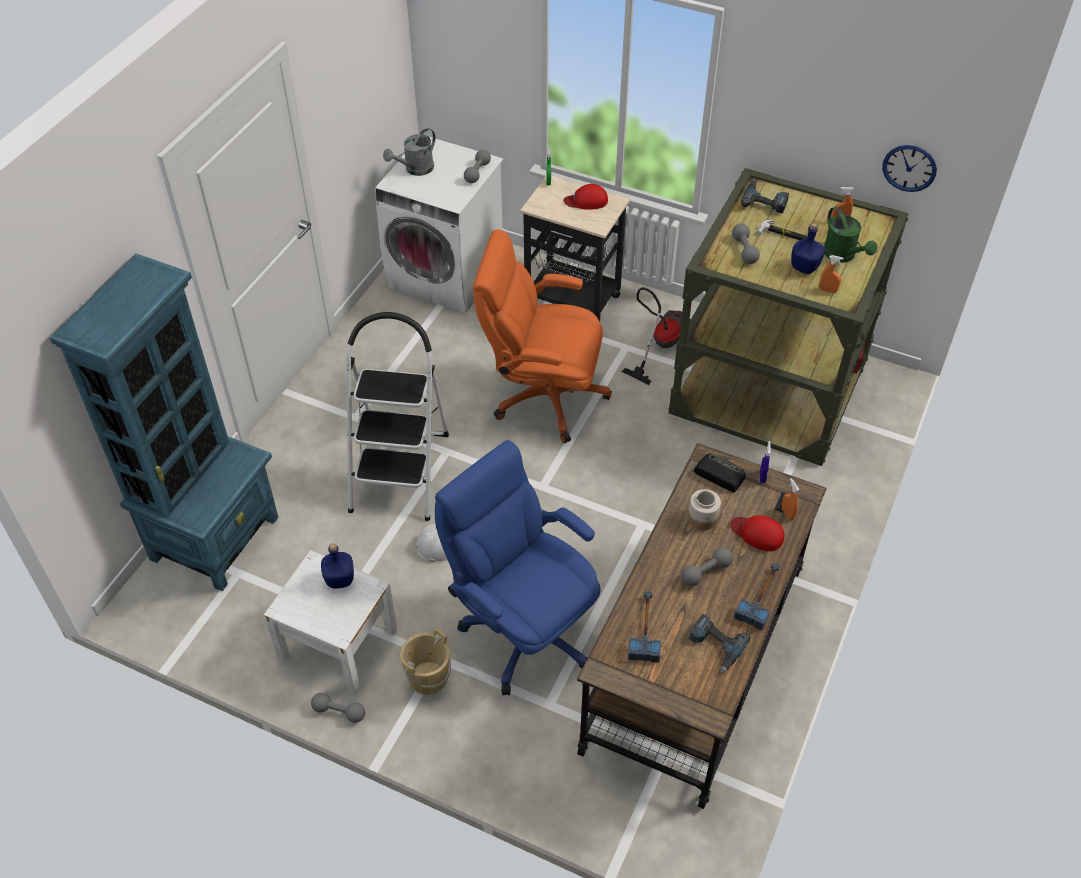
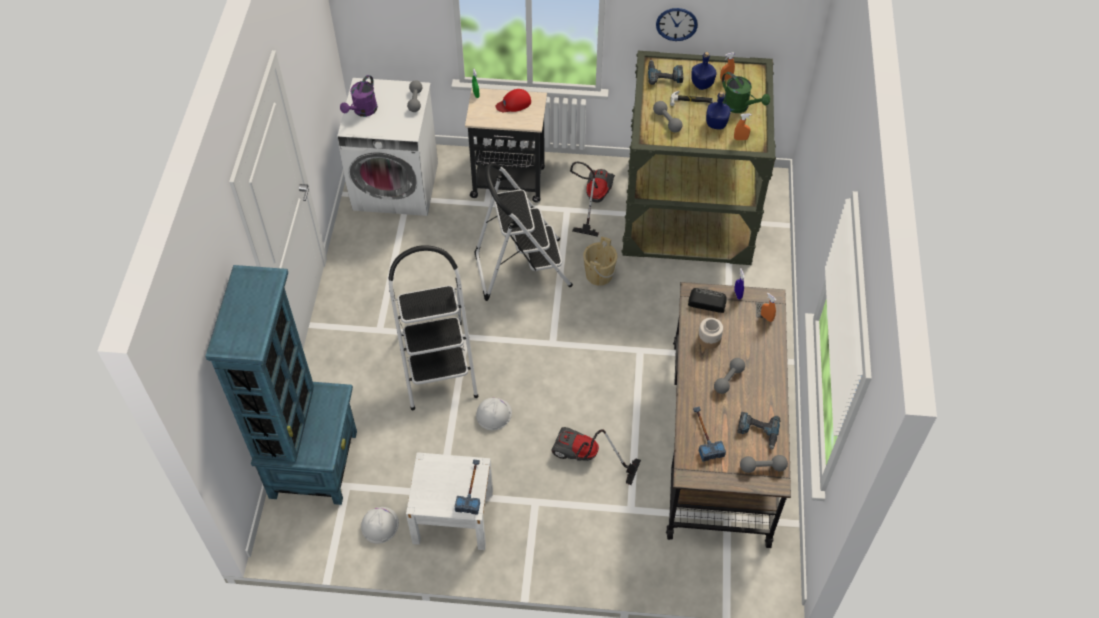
camera: 20 degrees left, 5 degrees up
grey dumbbell [311,693,365,723] -> grey dumbbell moved to [740,455,788,473]
blue bottle [321,544,354,589] -> blue bottle moved to [691,52,717,90]
grey watering can [383,128,435,176] -> purple watering can [340,75,378,117]
beige bucket [400,627,451,695] -> beige bucket moved to [583,237,618,286]
blue office chair [435,440,600,695] -> vacuum cleaner [551,427,641,485]
orange office chair [473,229,612,444] -> step ladder [474,163,573,301]
red cap [730,515,784,551] -> none
hammer [734,563,780,630] -> hammer moved to [455,459,480,515]
wall clock [882,145,937,192] -> wall clock moved to [656,8,698,41]
none -> white hard hat [361,507,399,544]

